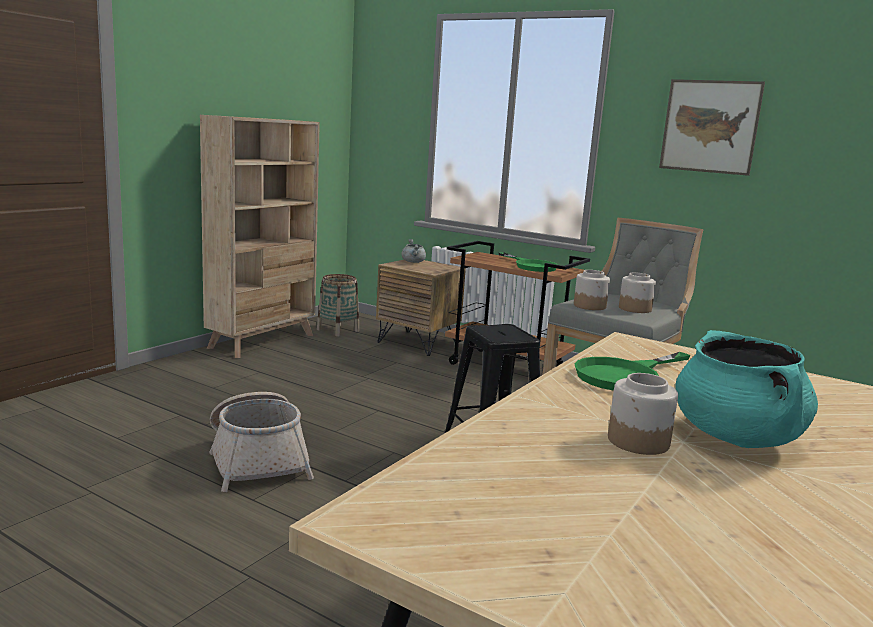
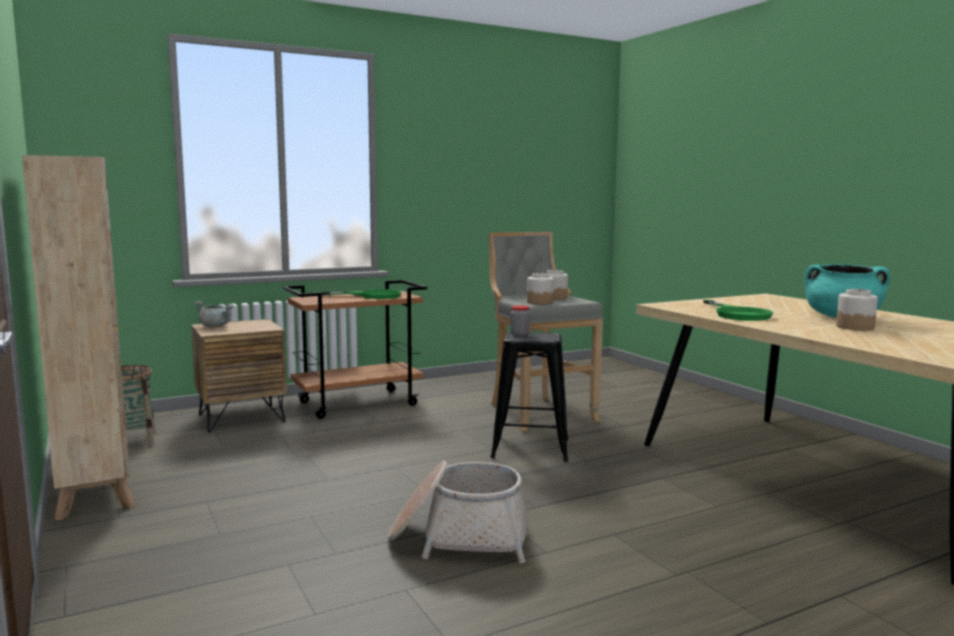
camera: 60 degrees left, 5 degrees down
picture [659,79,765,176] -> none
none -> jar [510,305,530,336]

